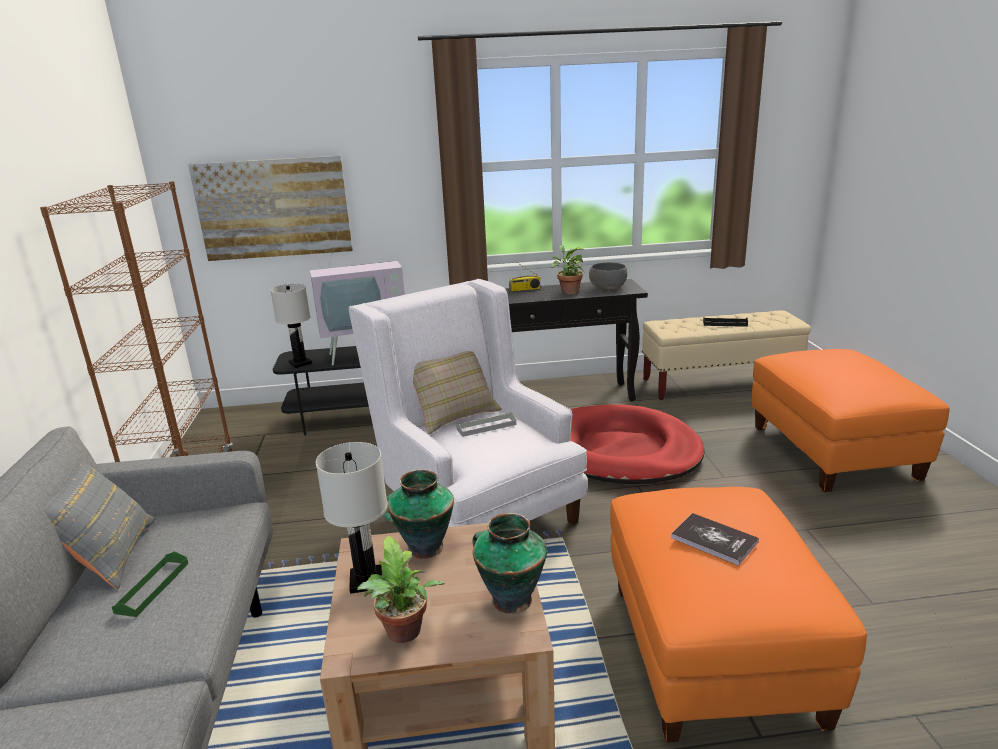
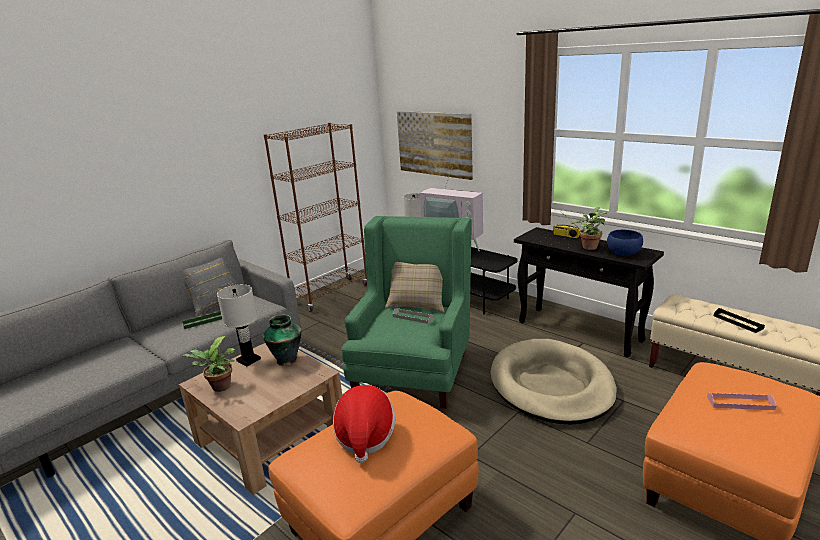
camera: 50 degrees right, 0 degrees up
white armchair [349,279,588,527] -> green armchair [341,216,472,409]
vase [473,513,547,614] -> none
red dog bed [570,405,705,484] -> beige dog bed [491,339,617,425]
grey bowl [589,262,628,291] -> blue bowl [607,230,643,256]
book [671,513,759,566] -> hat [333,385,395,463]
none -> pink tray [707,392,777,410]

